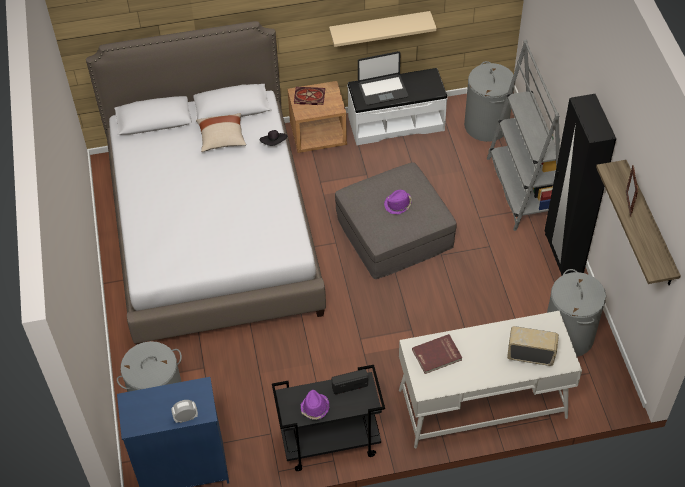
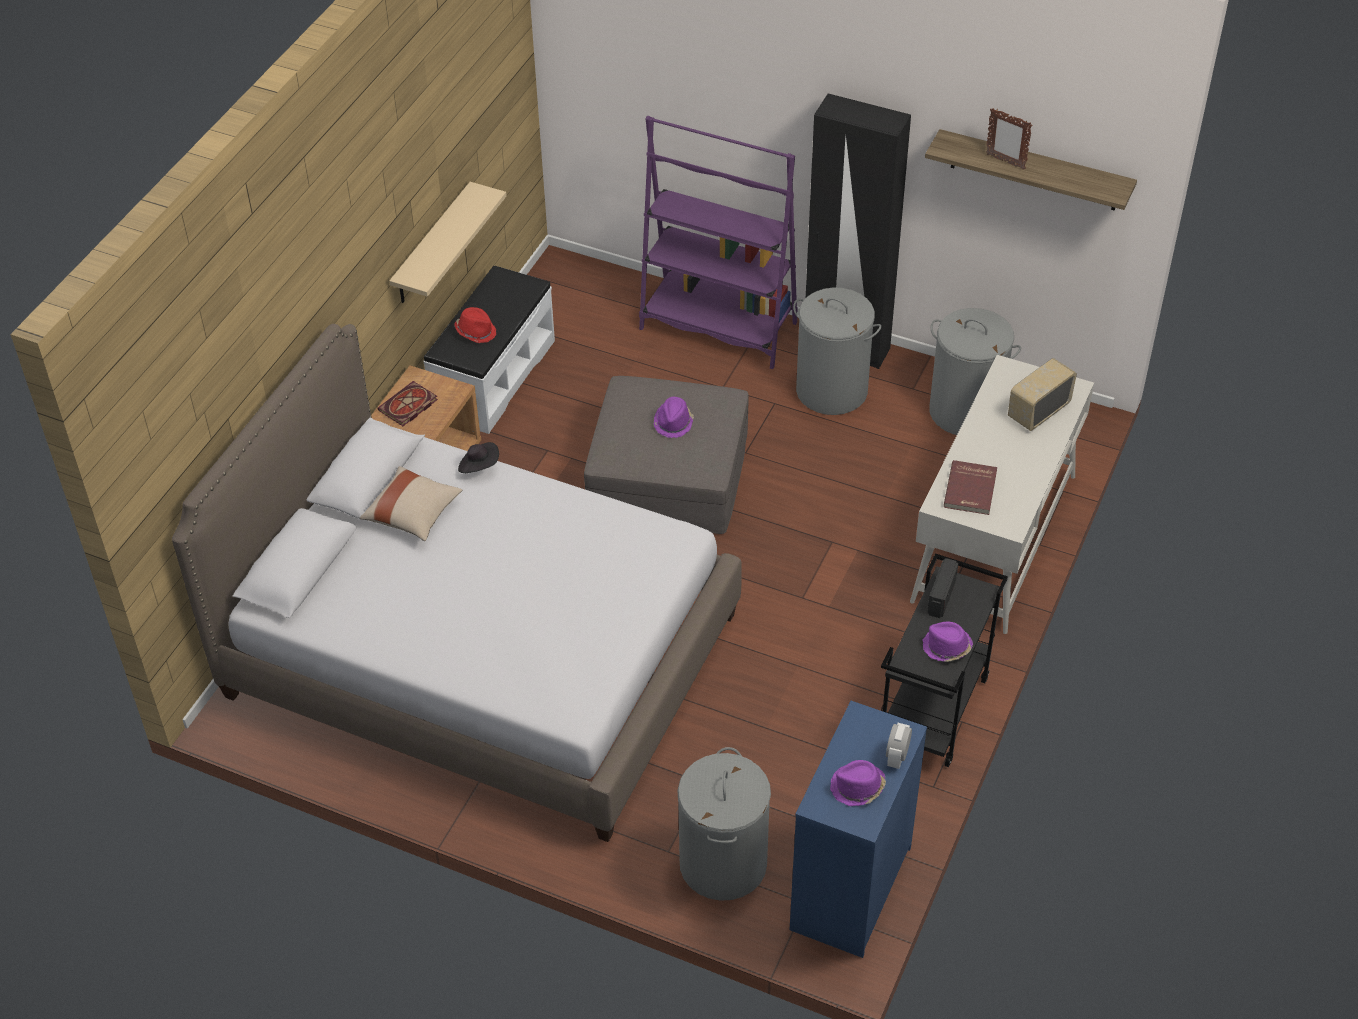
camera: 55 degrees left, 5 degrees down
laptop [358,51,408,105] -> red hat [454,307,496,343]
grey laundry basket [464,61,516,142] -> grey laundry basket moved to [793,288,881,415]
grey bookcase [487,40,560,231] -> purple bookcase [639,116,798,369]
none -> purple hat [830,760,886,806]

